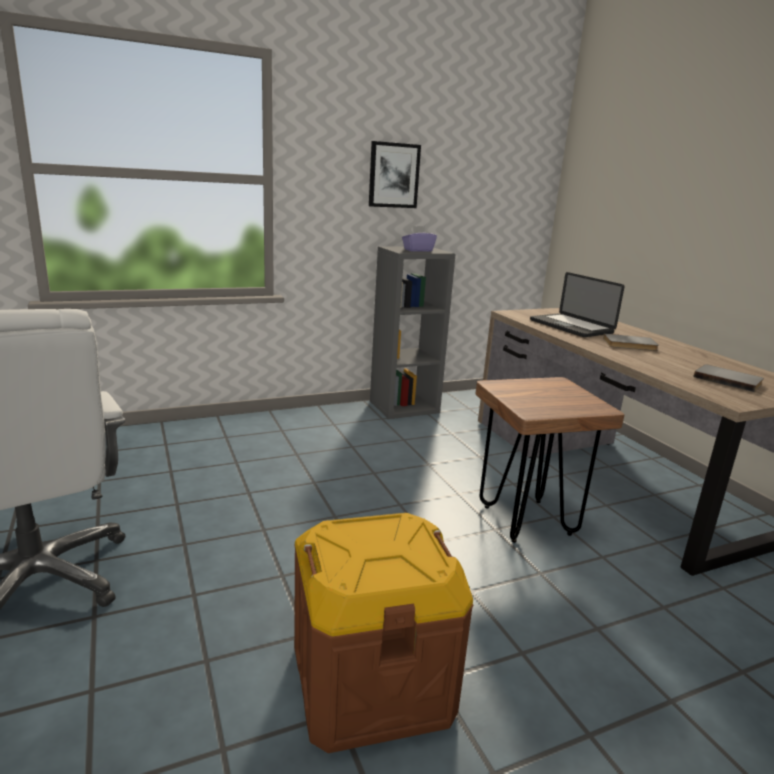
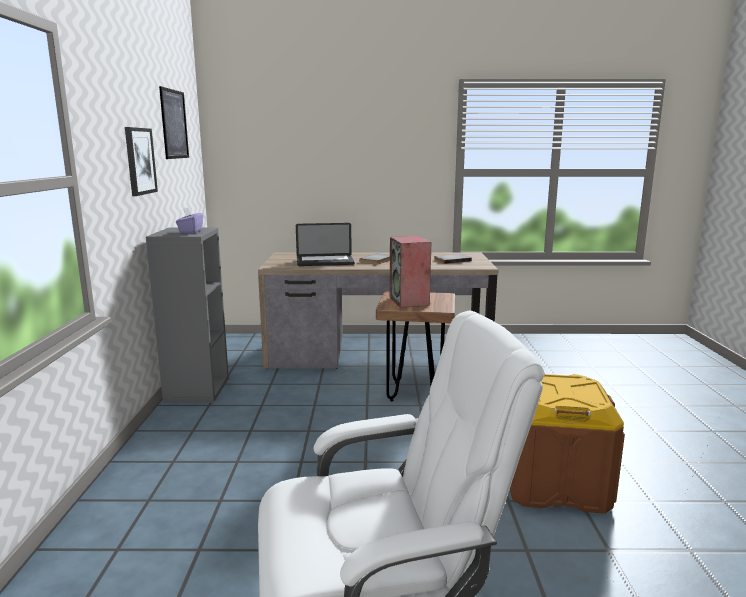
camera: 65 degrees left, 5 degrees down
none -> picture [159,86,189,159]
none -> speaker [389,236,431,308]

